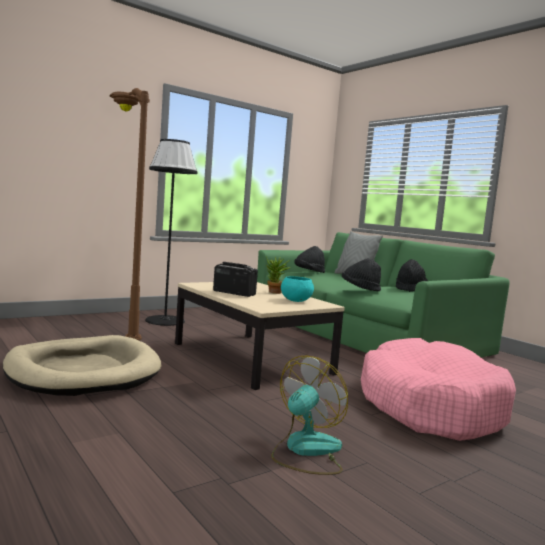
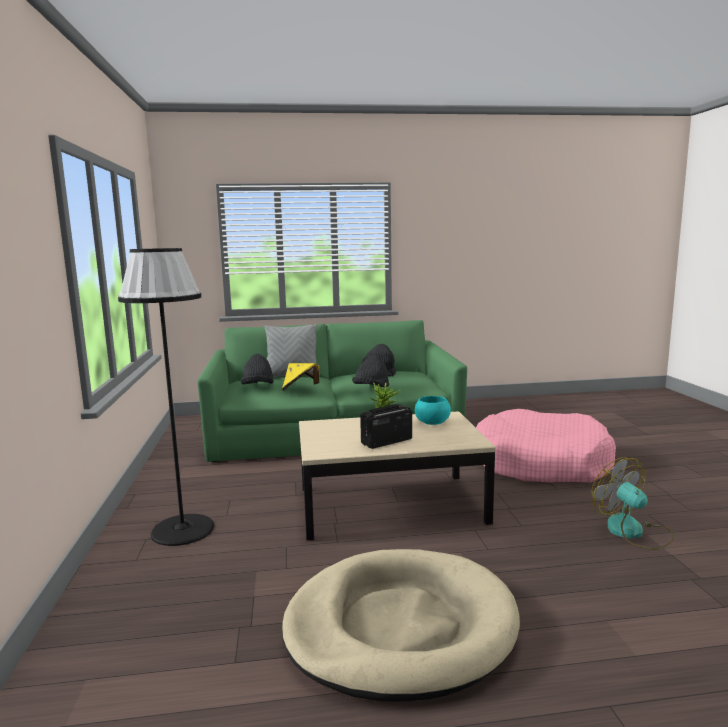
camera: 60 degrees left, 5 degrees up
brown floor lamp [110,88,150,340] -> none
none -> yellow hat [282,363,320,391]

